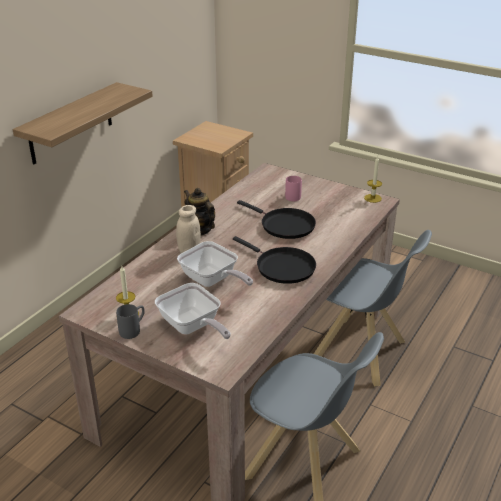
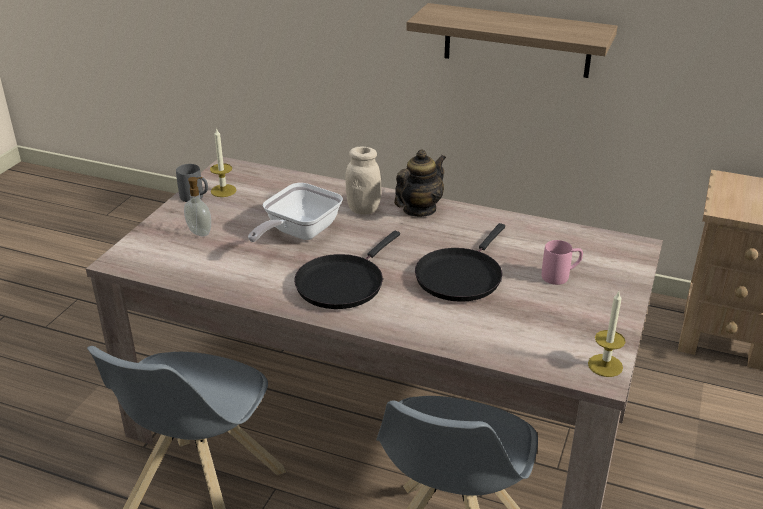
camera: 80 degrees right, 0 degrees up
frying pan [155,283,231,339] -> soap dispenser [184,177,211,236]

